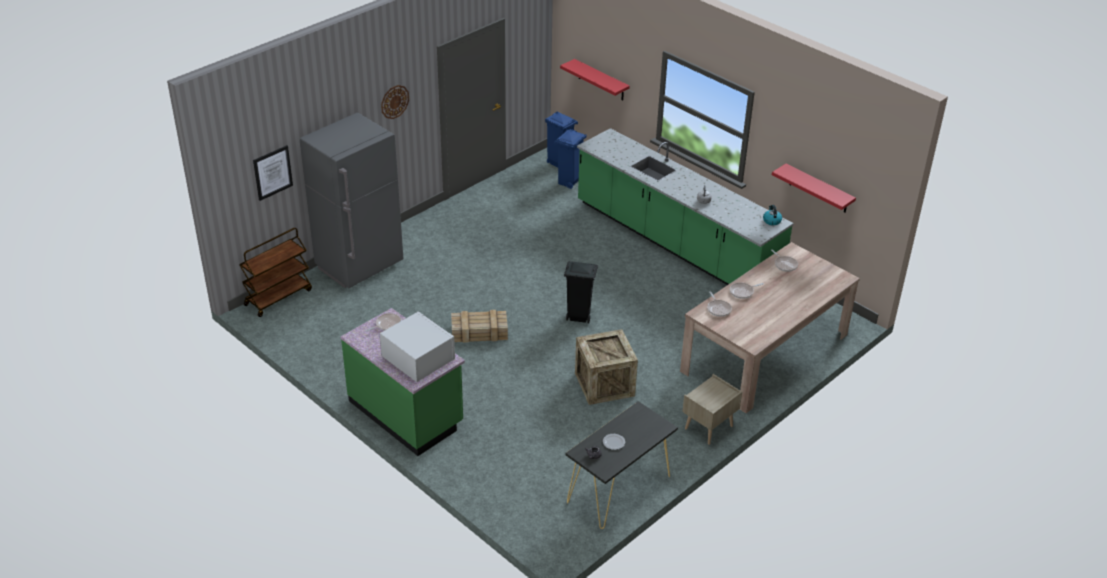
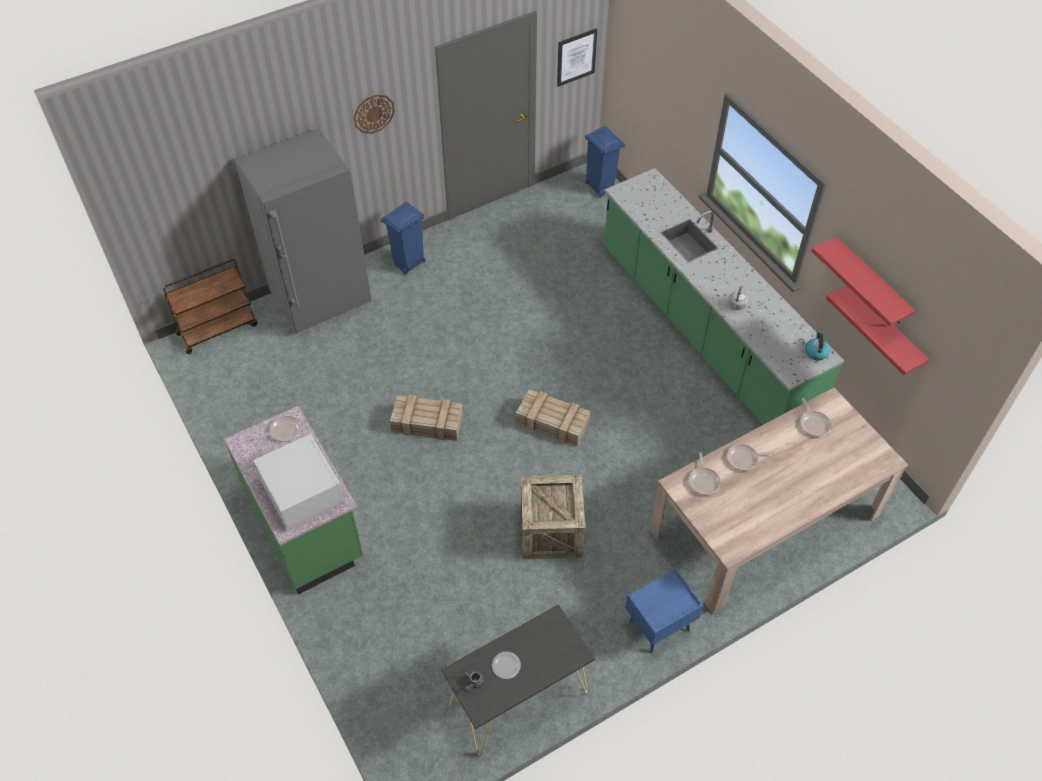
camera: 15 degrees right, 15 degrees up
picture [253,145,293,201] -> picture moved to [557,29,597,87]
blue trash can [554,129,587,189] -> blue trash can moved to [381,202,425,275]
red shelf [560,59,630,100] -> red shelf moved to [812,236,915,326]
black trash can [564,261,598,324] -> crate [516,389,590,446]
beige nightstand [682,374,742,445] -> blue nightstand [625,568,703,653]

